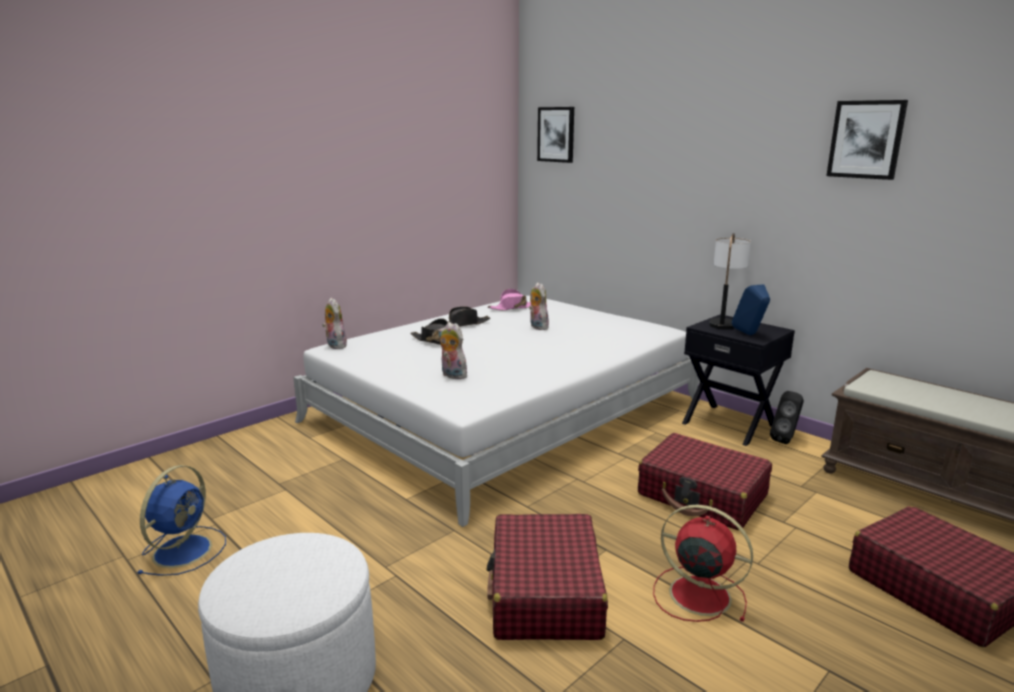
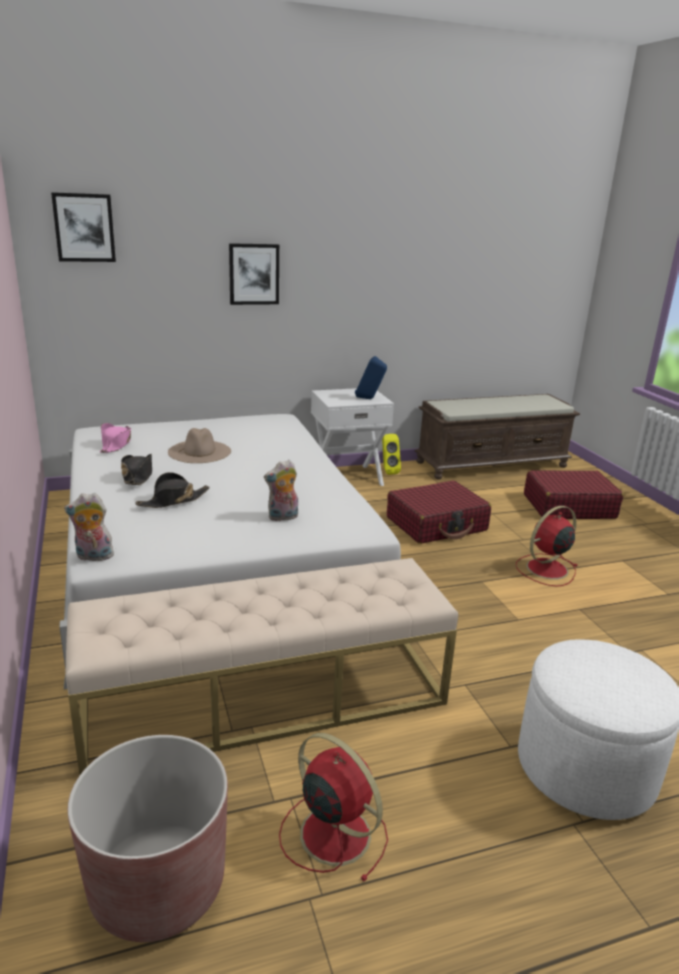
camera: 65 degrees left, 5 degrees up
blue fan [137,465,226,576] -> red fan [279,733,388,882]
red suitcase [487,514,608,640] -> none
plush toy [529,282,549,330] -> beige hat [168,428,231,463]
black nightstand [682,314,795,446] -> white nightstand [311,388,394,486]
table lamp [709,233,751,330] -> none
black speaker [770,391,804,444] -> yellow speaker [382,434,401,475]
picture [826,100,908,180] -> picture moved to [229,243,279,305]
none -> beige bench [66,558,459,775]
none -> brown planter [67,735,228,942]

